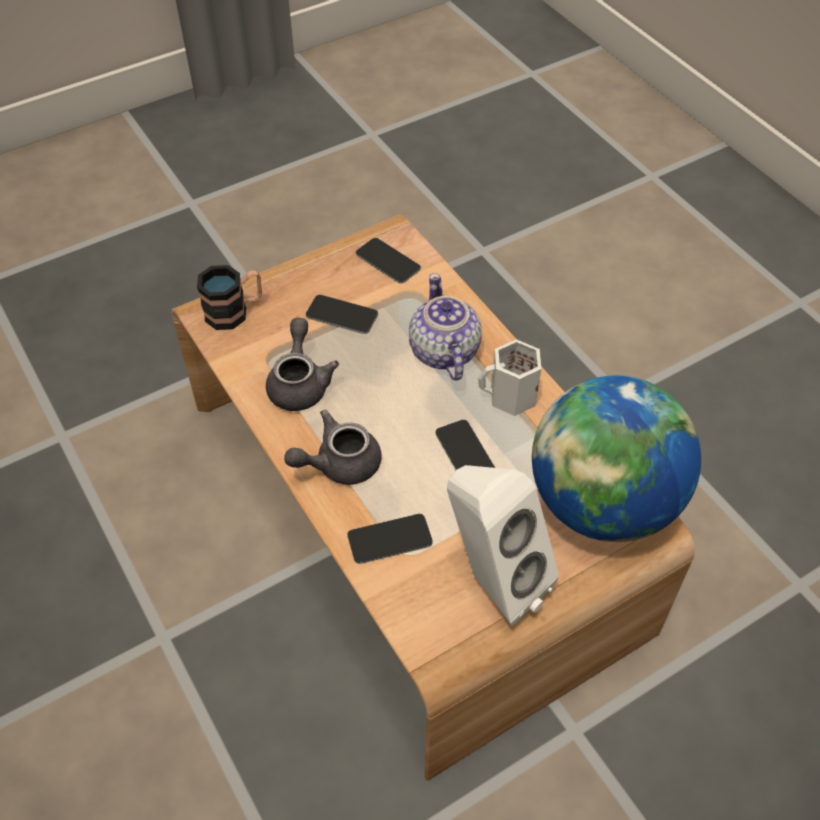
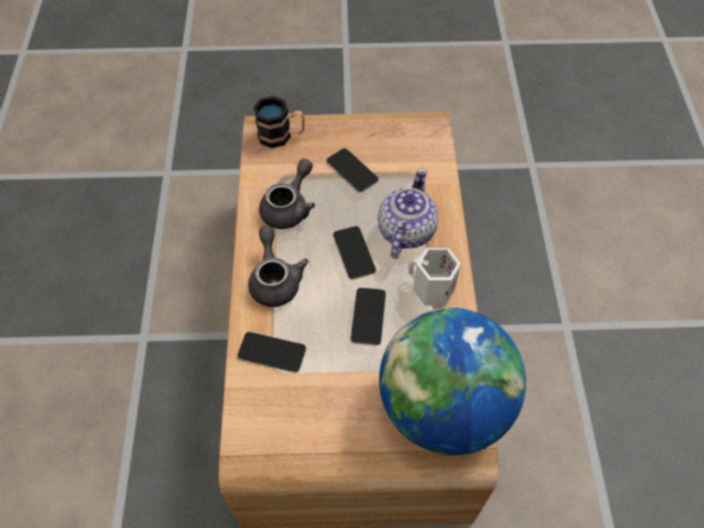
camera: 30 degrees right, 5 degrees up
grey teapot [284,410,382,485] -> grey teapot turned 75 degrees clockwise [248,226,309,307]
phone [356,238,421,284] -> phone moved to [333,226,376,279]
white speaker [447,465,559,626] -> none

